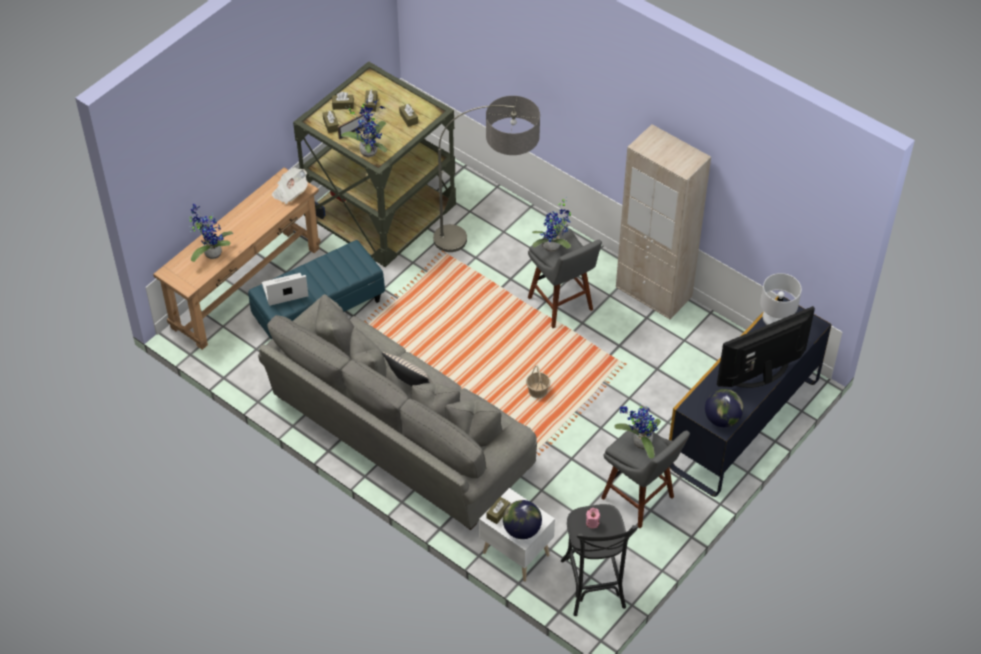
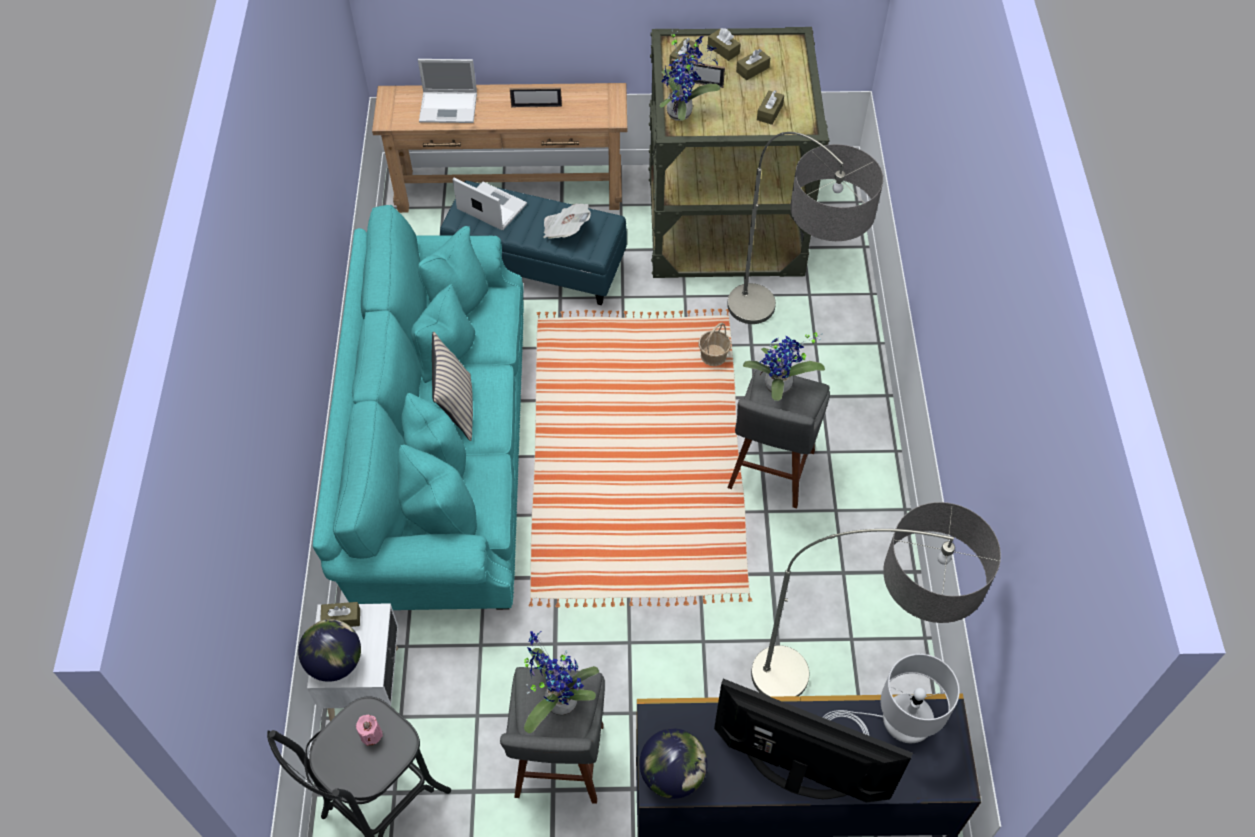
camera: 50 degrees right, 5 degrees up
potted plant [189,204,233,262] -> laptop [418,59,477,123]
grey sofa [258,294,537,530] -> turquoise sofa [313,205,524,610]
newspaper [272,167,308,204] -> newspaper moved to [543,204,591,239]
basket [526,365,550,398] -> basket moved to [698,323,731,366]
beige cabinet [616,124,711,319] -> none
none -> picture frame [510,87,562,107]
none -> floor lamp [751,502,1001,697]

